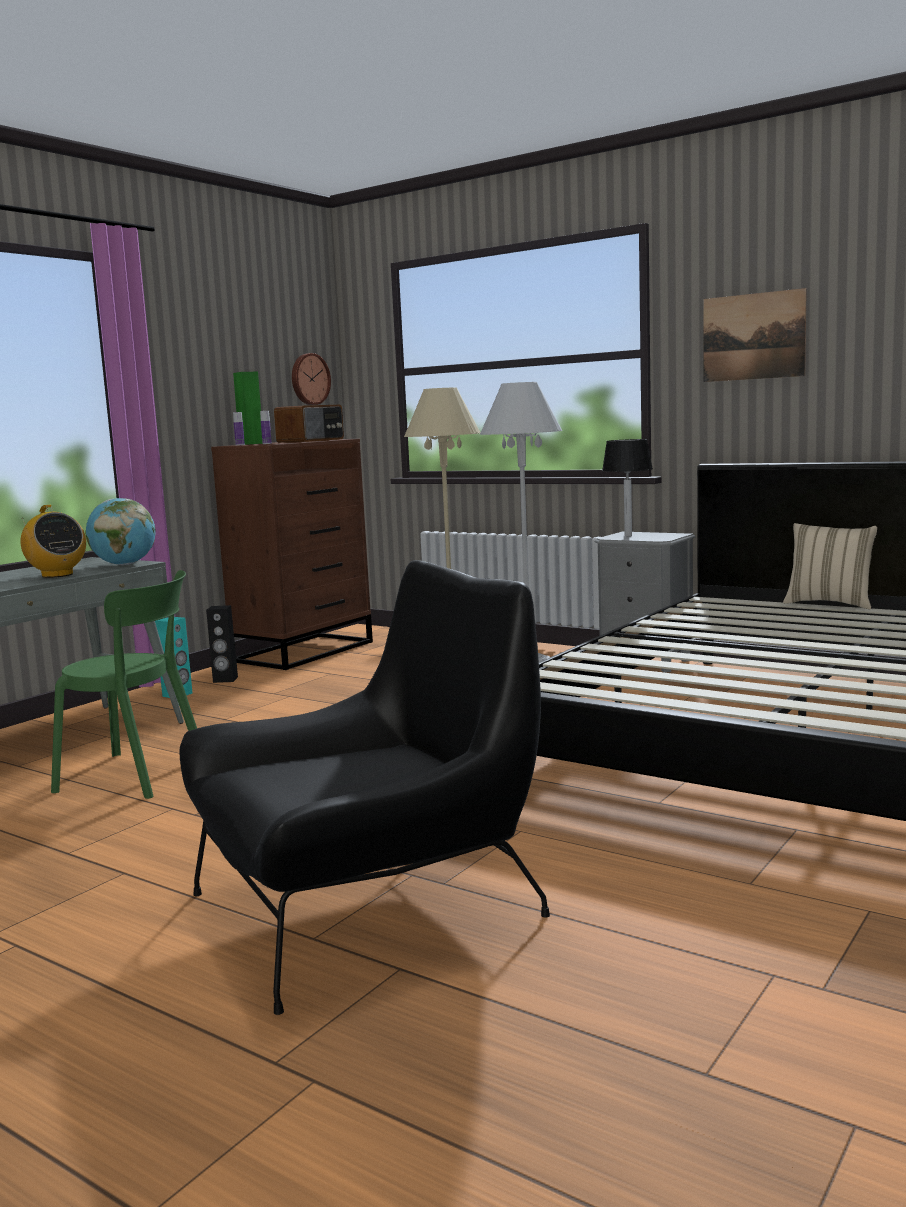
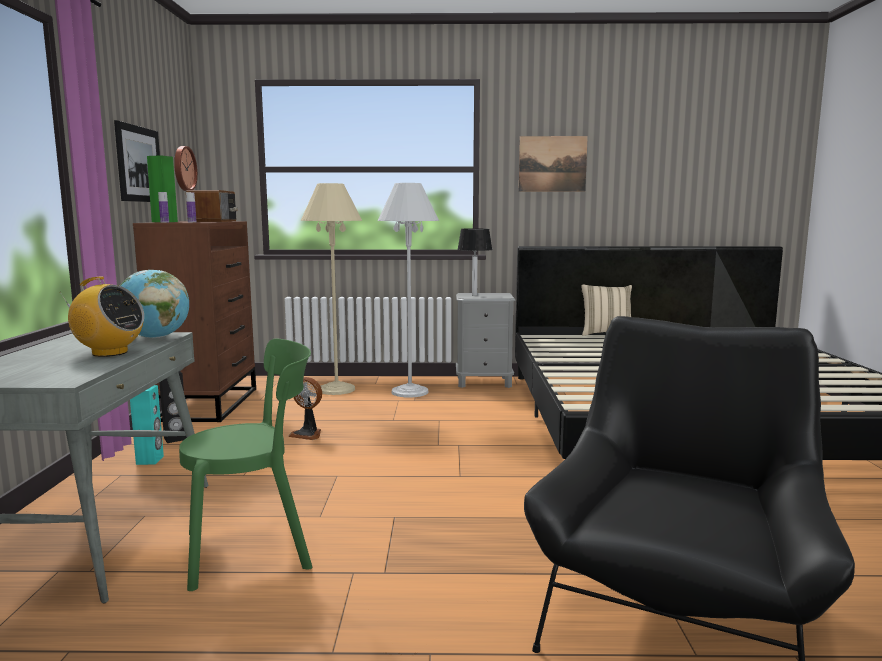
camera: 35 degrees left, 0 degrees up
none -> picture [114,120,160,202]
none -> fan [288,377,322,440]

